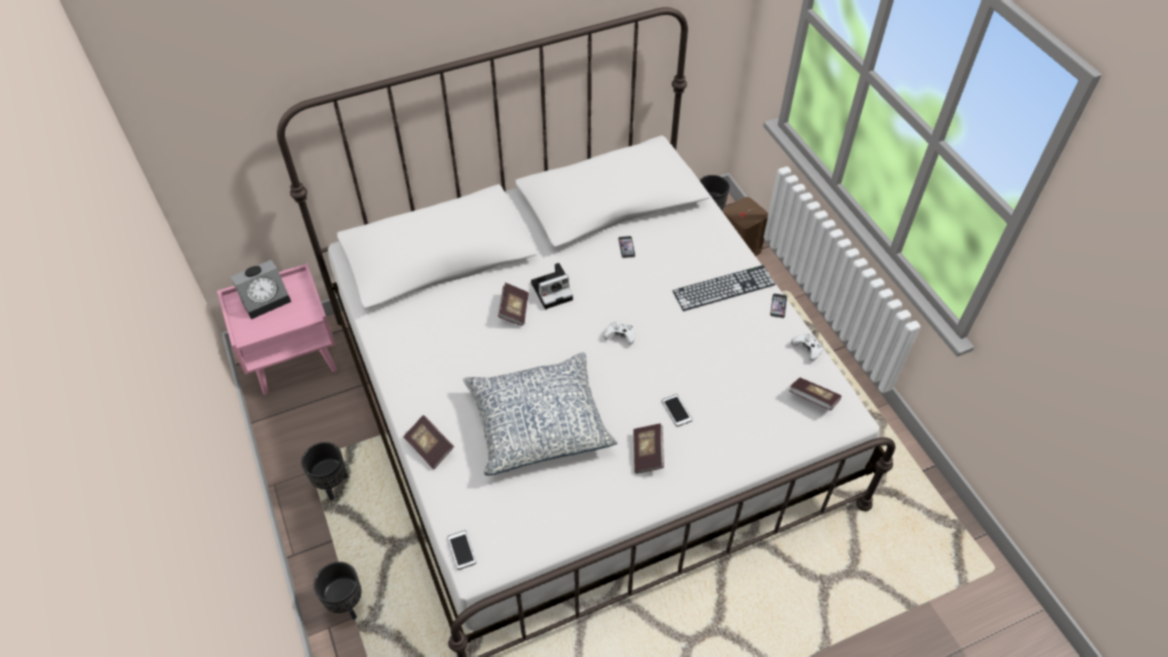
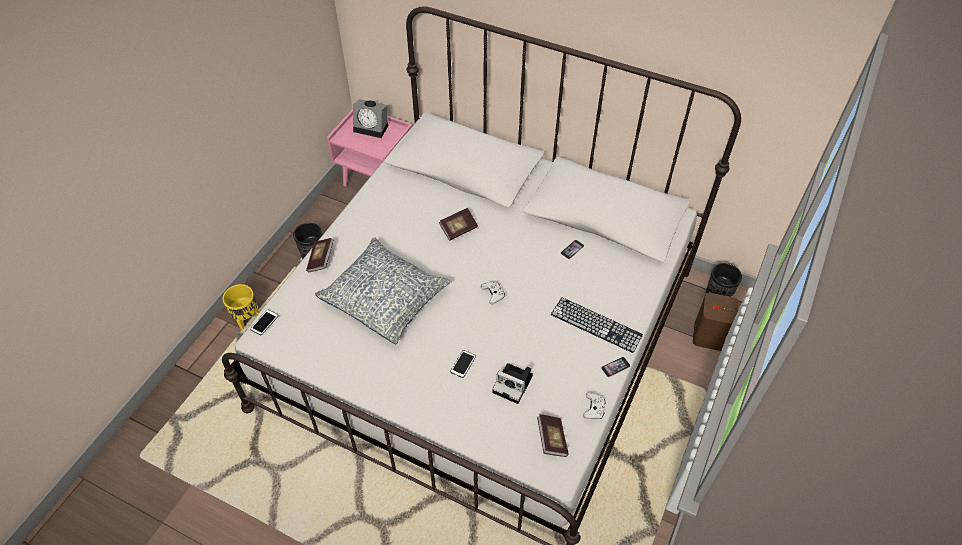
camera: 50 degrees right, 0 degrees up
black planter [314,562,362,620] -> yellow planter [222,284,259,330]
camera [531,263,573,309] -> camera moved to [492,363,533,404]
book [633,423,664,474] -> none

